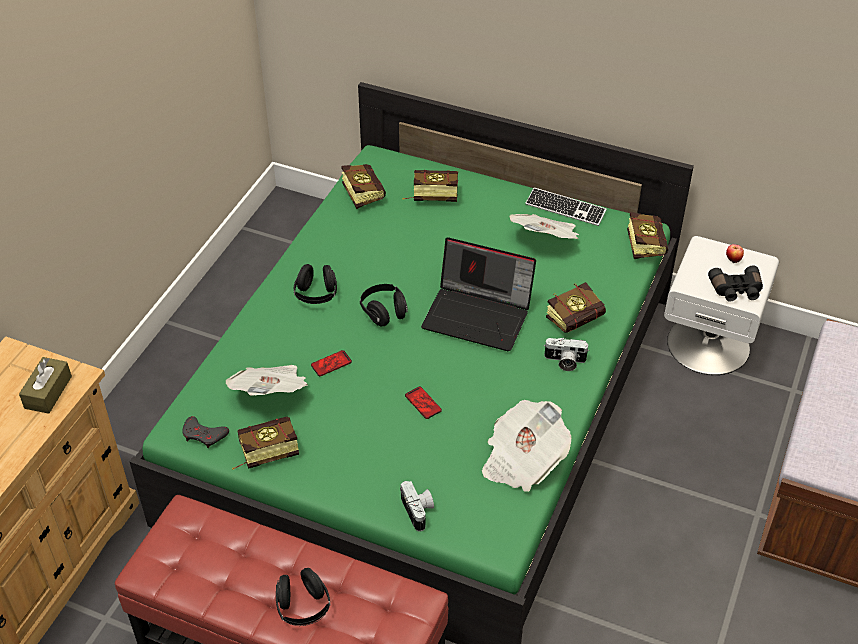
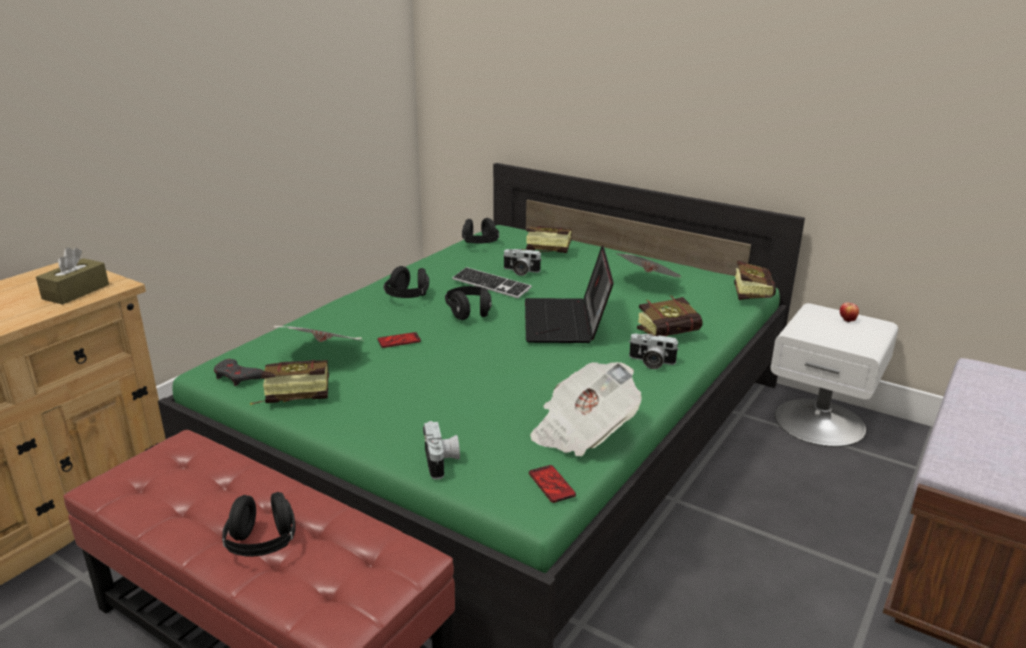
camera: 10 degrees right, 20 degrees down
book [341,164,386,209] -> black headphones [462,218,499,244]
phone [405,387,442,419] -> phone moved to [529,465,576,503]
laptop [421,237,536,351] -> laptop turned 60 degrees clockwise [525,246,614,343]
keyboard [525,188,607,226] -> keyboard moved to [452,267,532,298]
black binoculars [708,266,763,302] -> none
none -> camera [504,249,542,276]

